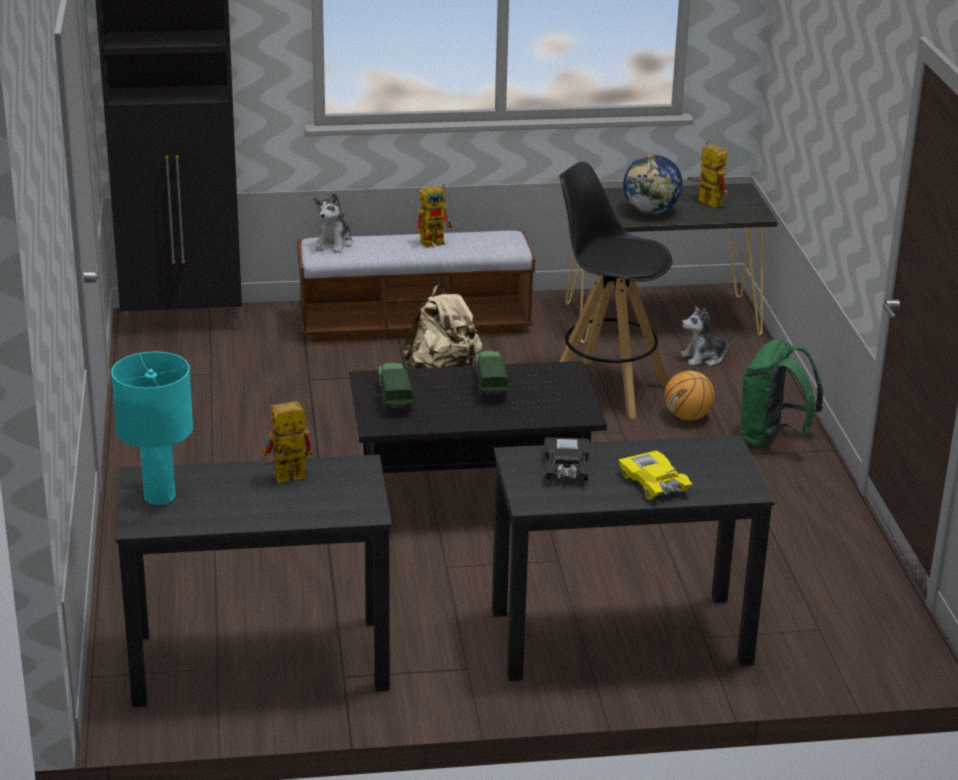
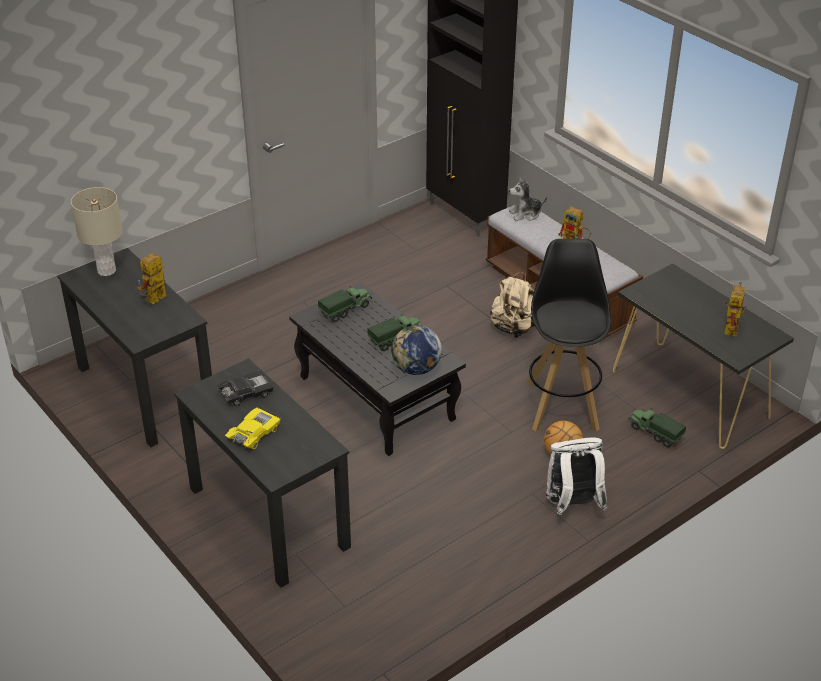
camera: 60 degrees right, 10 degrees up
turquoise table lamp [111,352,193,505] -> beige table lamp [71,187,123,276]
toy robot [261,401,313,483] -> toy robot turned 90 degrees counterclockwise [137,253,167,304]
globe [623,154,683,214] -> globe moved to [391,325,442,375]
plush toy [680,305,734,366] -> toy truck [628,408,686,448]
green backpack [740,339,823,449] -> white backpack [546,438,608,515]

